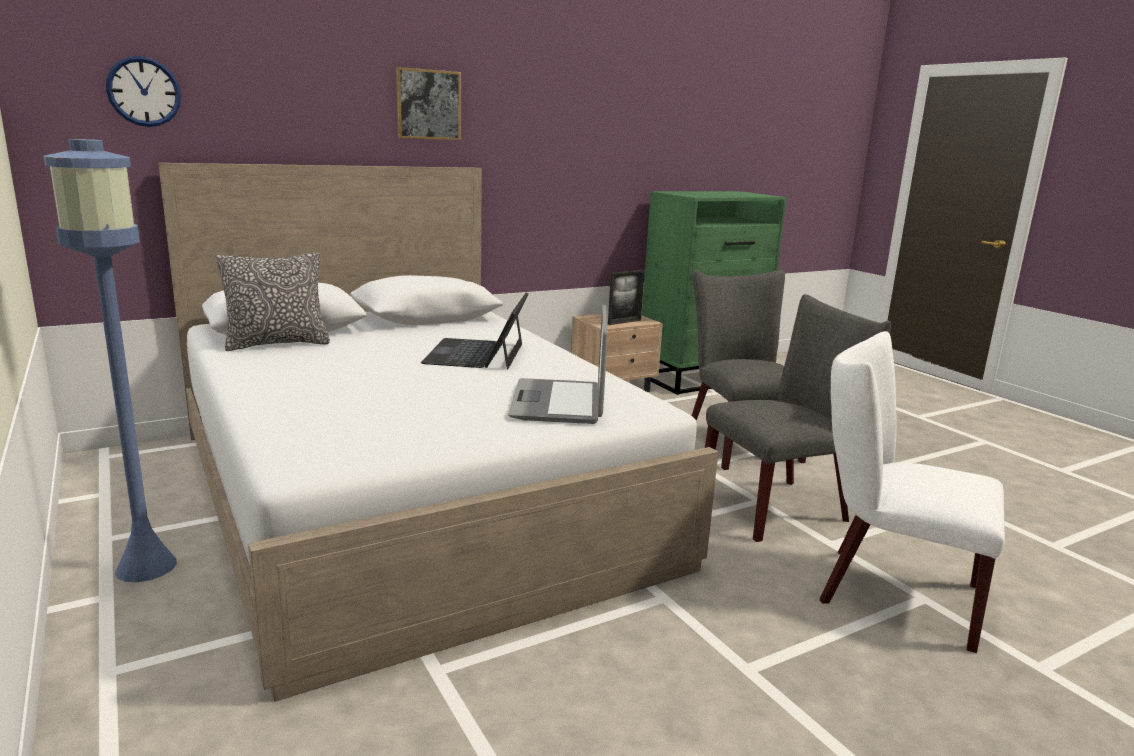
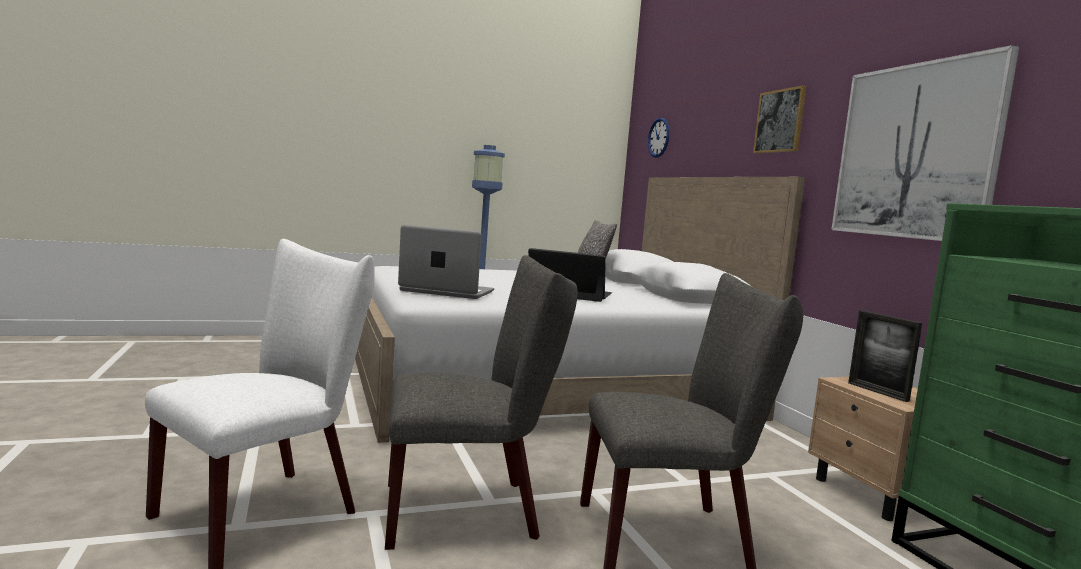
camera: 100 degrees right, 10 degrees down
grey chair [705,294,891,542] -> grey chair turned 90 degrees counterclockwise [385,255,578,550]
none -> picture [831,45,1019,241]

